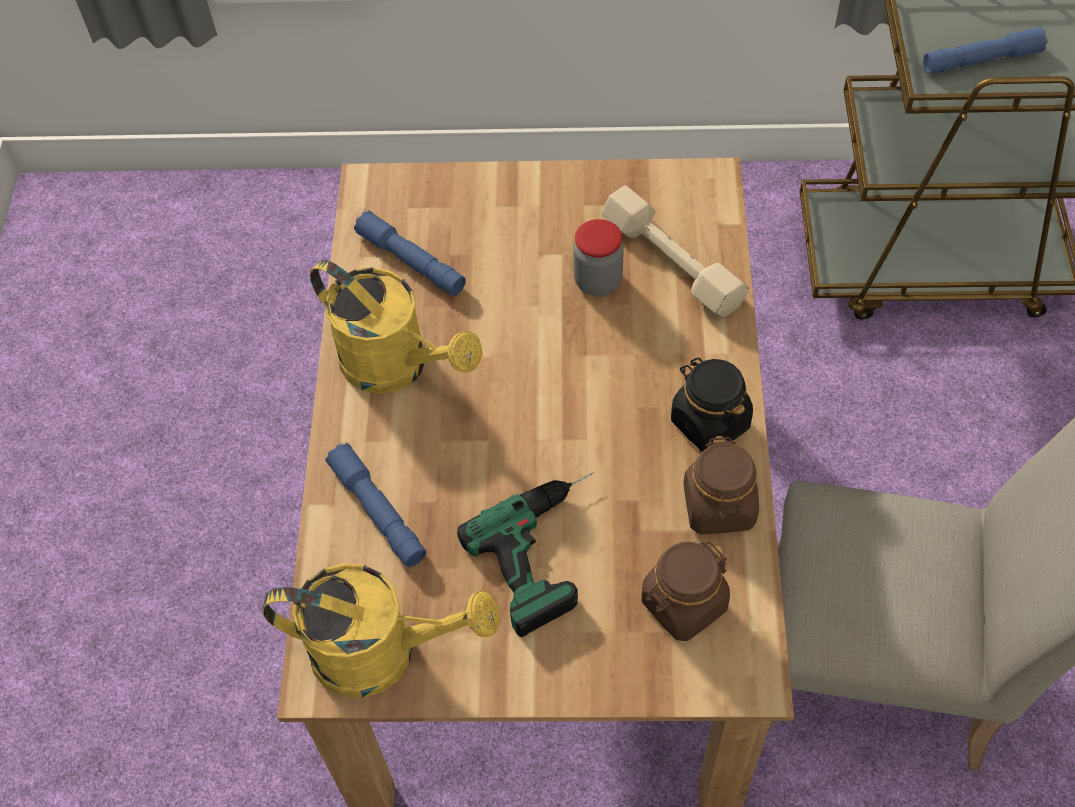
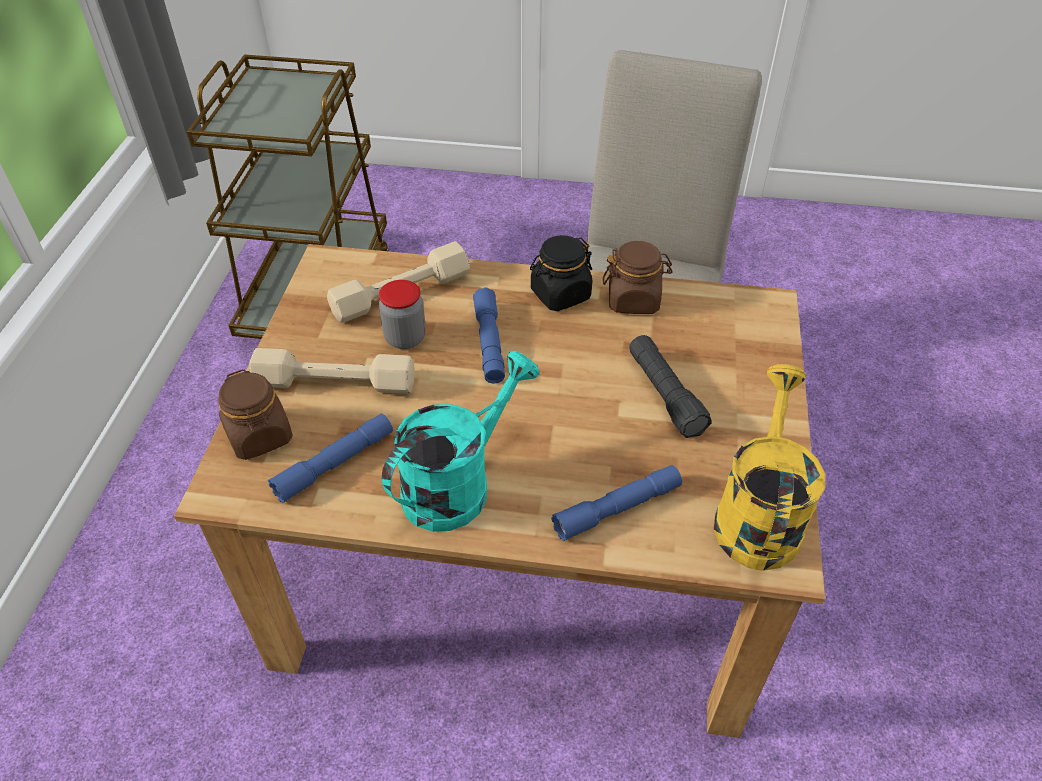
camera: 85 degrees left, 10 degrees down
yellow watering can [310,260,483,394] -> turquoise watering can [382,351,540,532]
power drill [457,472,594,637] -> black flashlight [629,335,712,438]
brown jar [641,541,730,641] -> brown jar moved to [218,369,293,460]
blue flashlight [923,27,1047,74] -> blue flashlight moved to [473,288,505,383]
none -> beige dumbbell [249,348,415,394]

